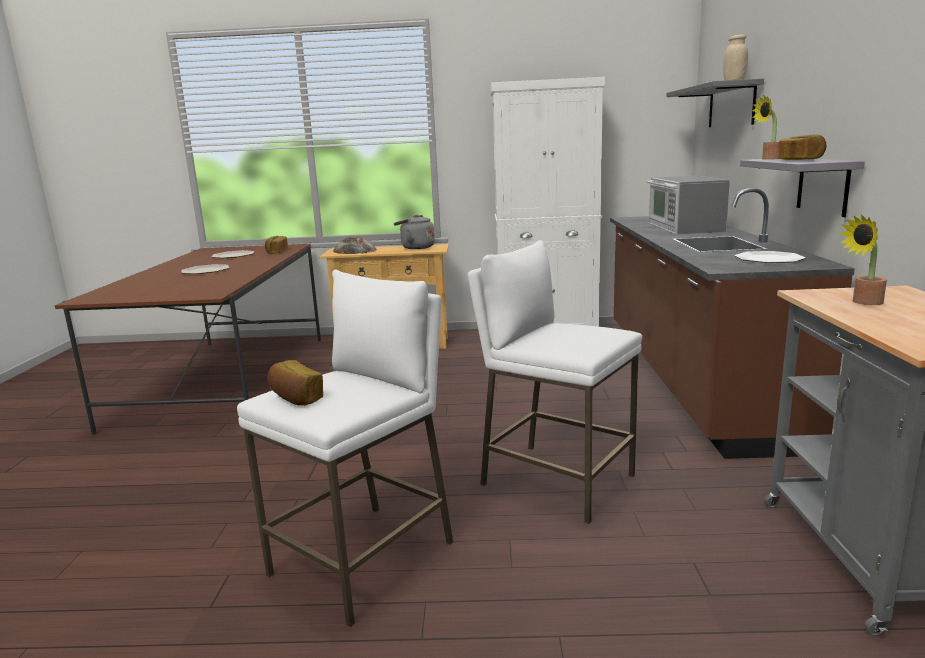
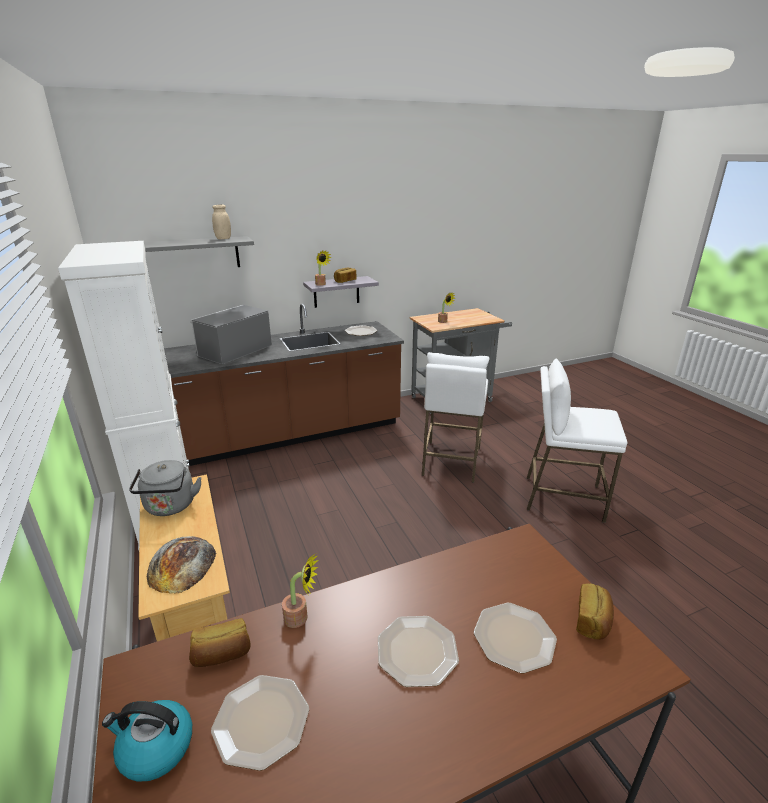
camera: 115 degrees left, 10 degrees up
bread [268,360,323,406] -> bread moved to [576,584,614,640]
microwave [647,176,730,235] -> microwave turned 150 degrees clockwise [190,305,272,364]
none -> kettle [102,700,192,782]
none -> potted plant [282,554,318,628]
none -> plate [474,603,557,674]

